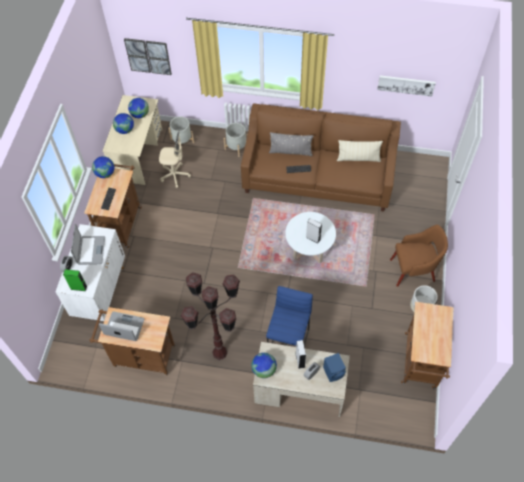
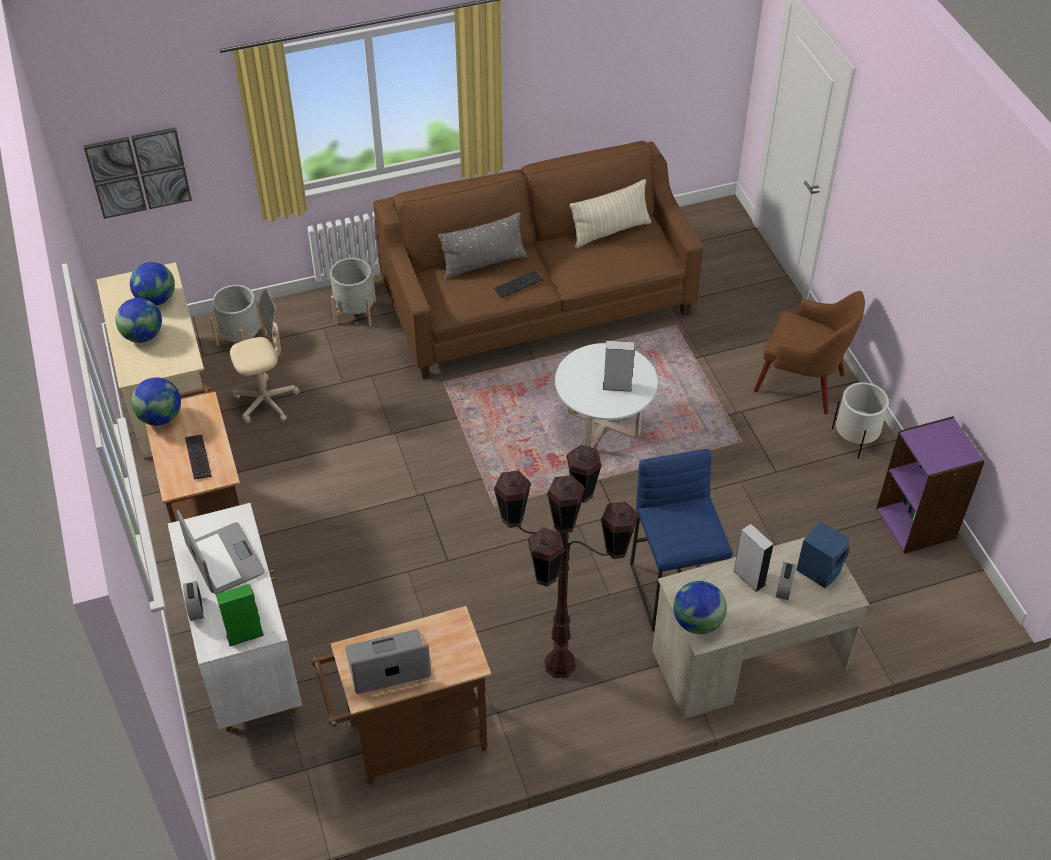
camera: 30 degrees left, 10 degrees down
picture [377,75,436,96] -> none
brown armchair [390,225,448,287] -> brown armchair turned 60 degrees clockwise [754,291,865,414]
brown cart [401,302,454,389] -> purple bookcase [876,416,985,554]

